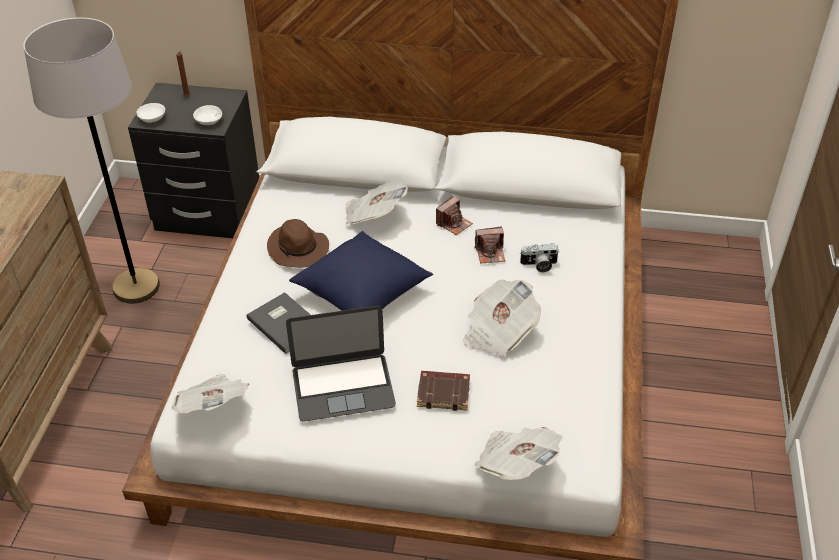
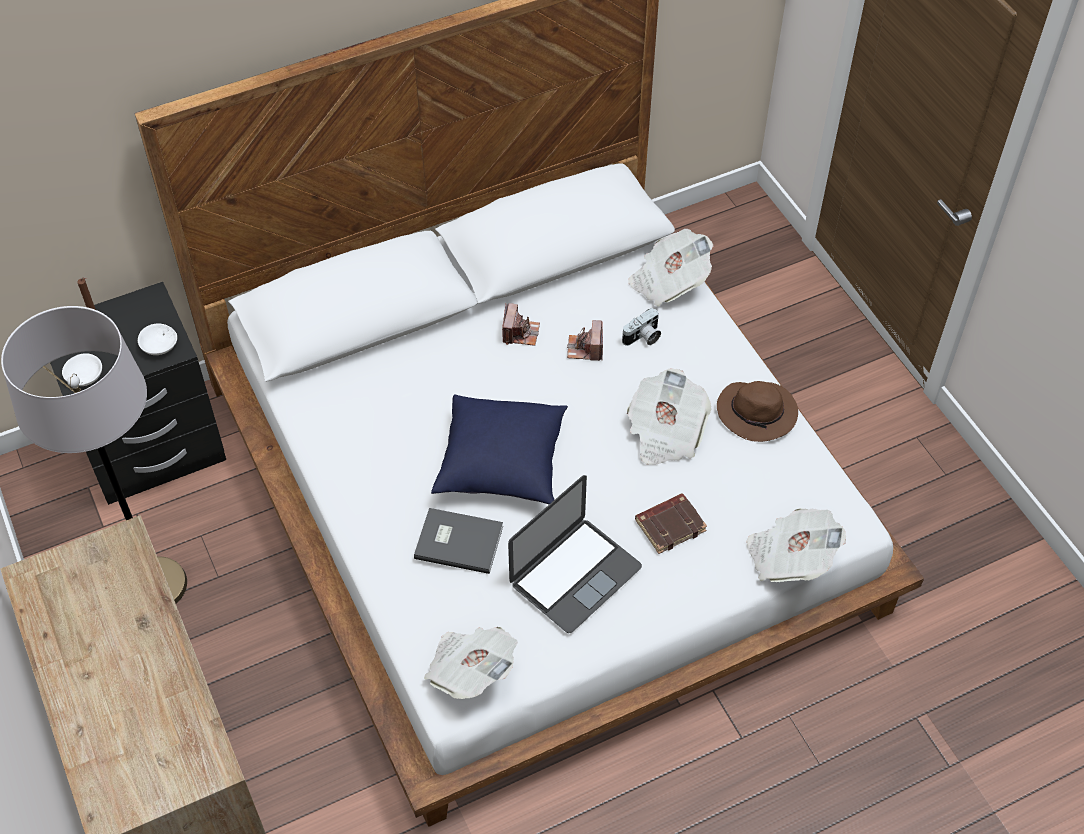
camera: 35 degrees left, 10 degrees up
brown hat [267,219,329,268] -> brown hat moved to [717,381,798,442]
newspaper [345,179,408,225] -> newspaper moved to [629,229,713,306]
camera [474,226,505,263] -> camera turned 135 degrees clockwise [567,320,603,361]

